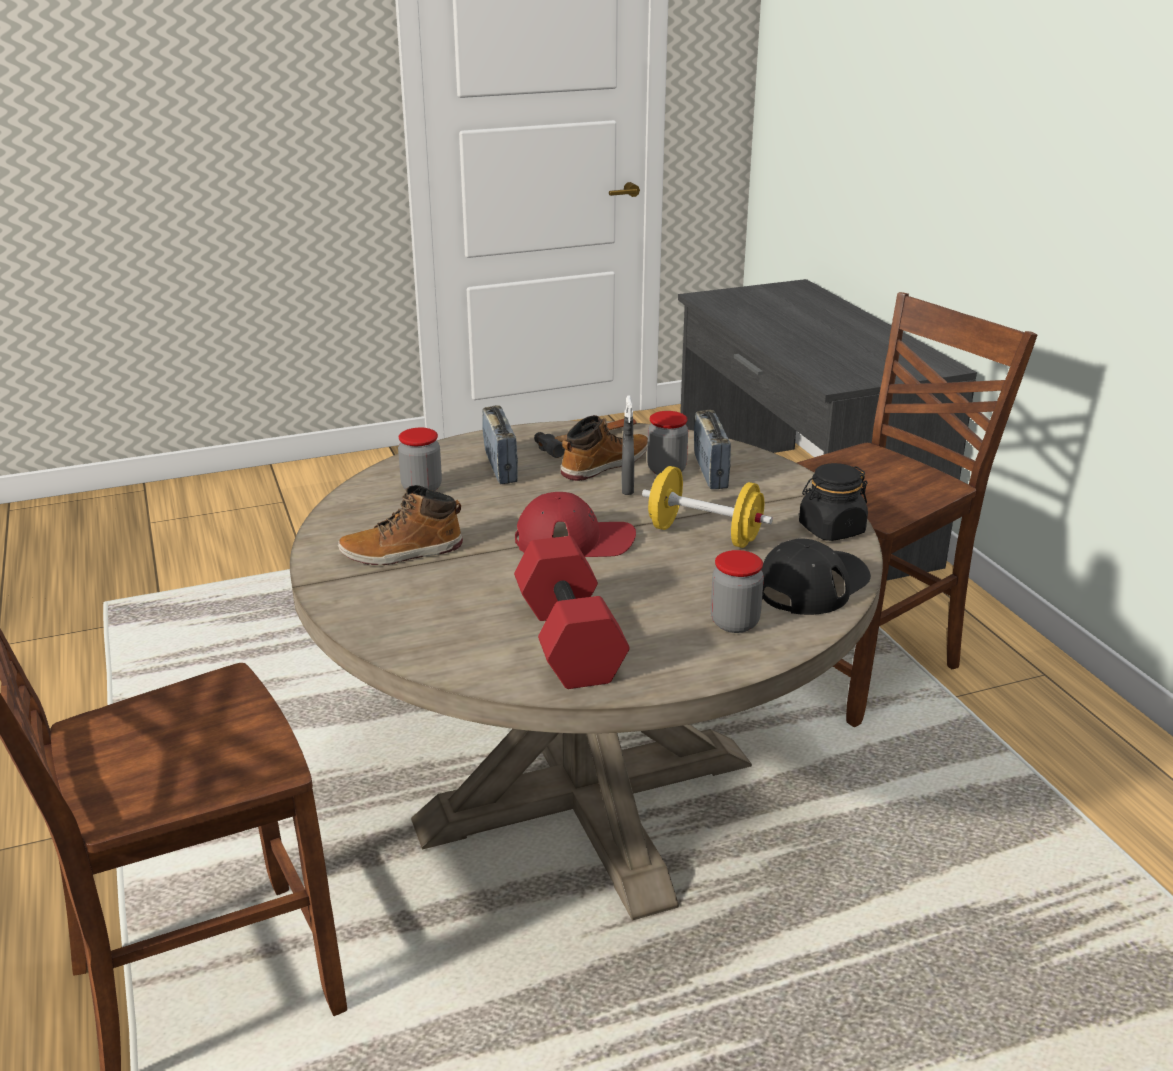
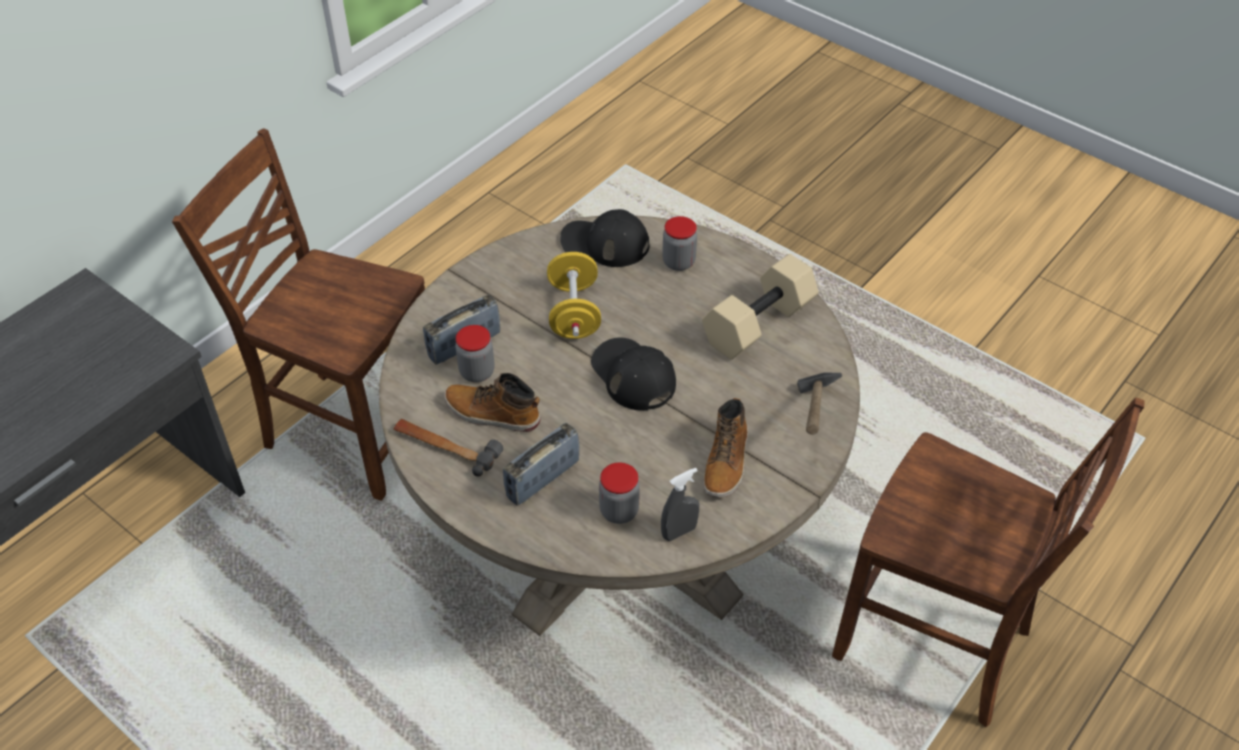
camera: 120 degrees left, 20 degrees up
boot [338,485,463,565] -> boot turned 60 degrees clockwise [703,398,748,497]
red dumbbell [514,536,630,689] -> beige dumbbell [702,254,819,360]
red cap [515,492,636,557] -> black cap [591,338,676,411]
grey spray bottle [621,396,634,495] -> grey spray bottle moved to [661,468,699,541]
black jar [799,463,868,541] -> none
none -> hammer [797,372,842,435]

